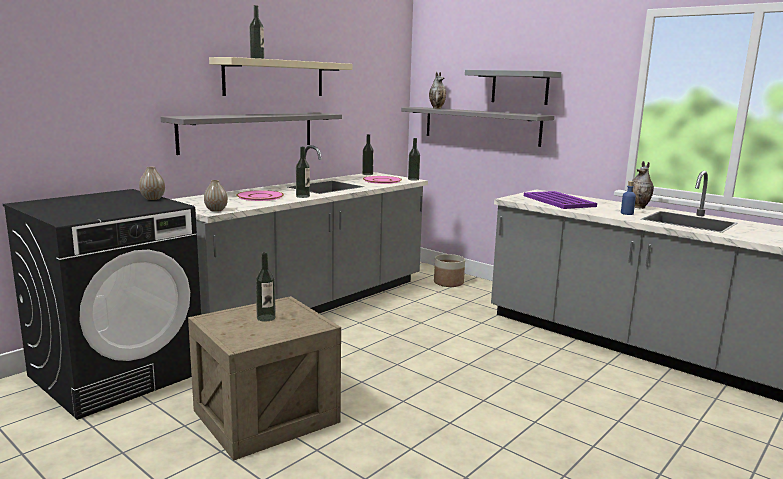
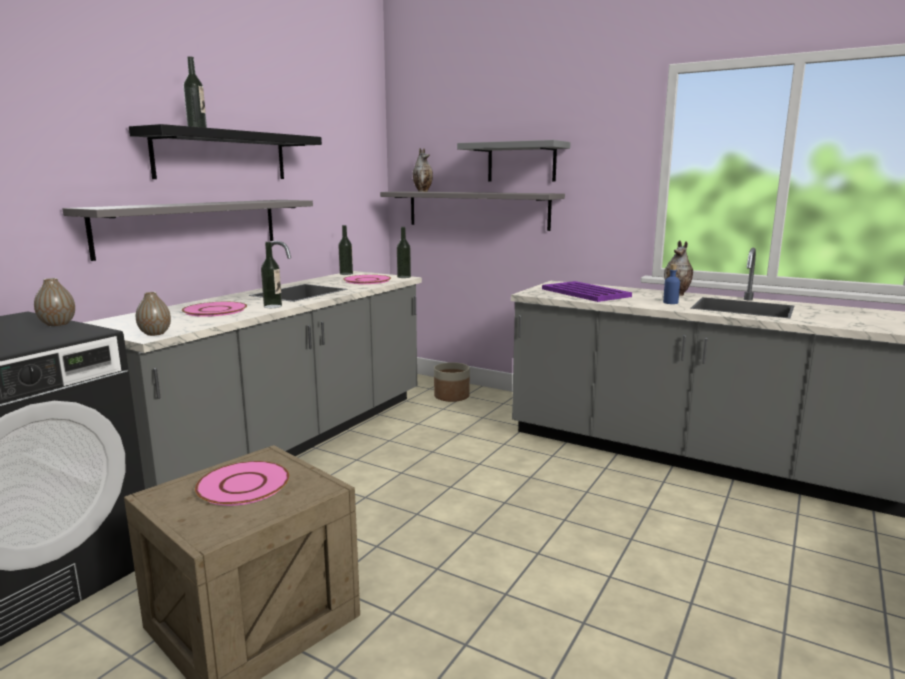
camera: 10 degrees left, 0 degrees up
beige shelf [209,57,353,96] -> black shelf [129,124,322,179]
bottle [256,252,276,322] -> pink plate [195,461,289,506]

